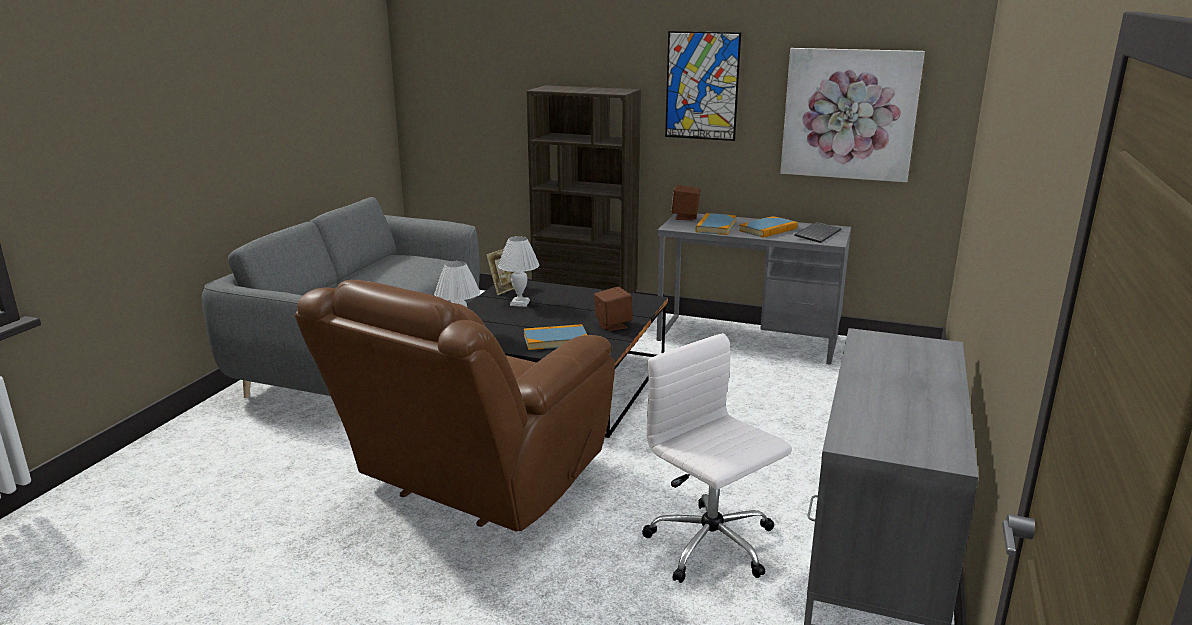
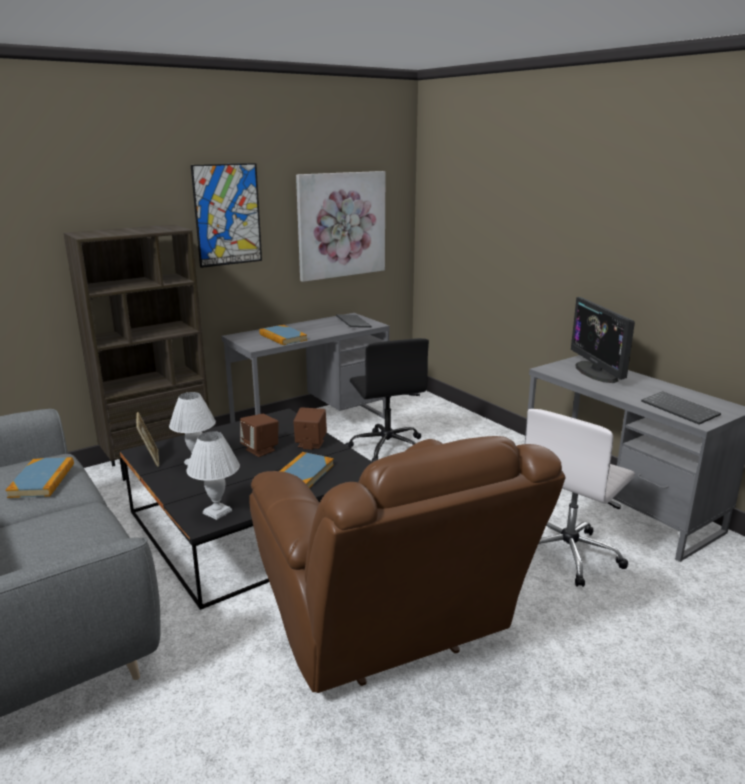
camera: 55 degrees left, 0 degrees up
white office chair [642,333,792,583] -> white office chair turned 45 degrees counterclockwise [525,409,635,587]
brown speaker [671,185,701,220] -> brown speaker moved to [240,414,279,457]
book [739,216,798,238] -> book moved to [5,457,74,498]
none -> black office chair [345,338,429,462]
none -> monitor [571,297,635,383]
none -> keyboard [641,391,721,425]

